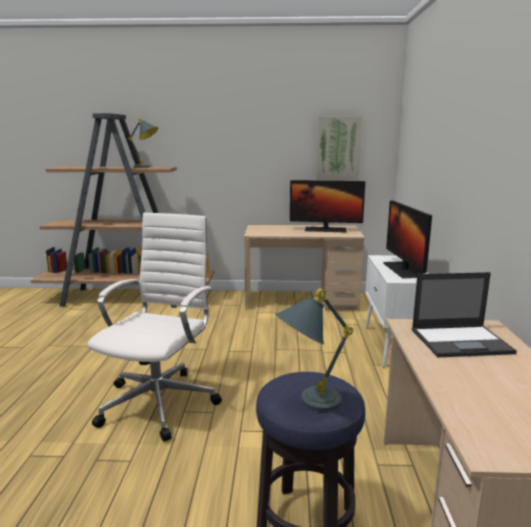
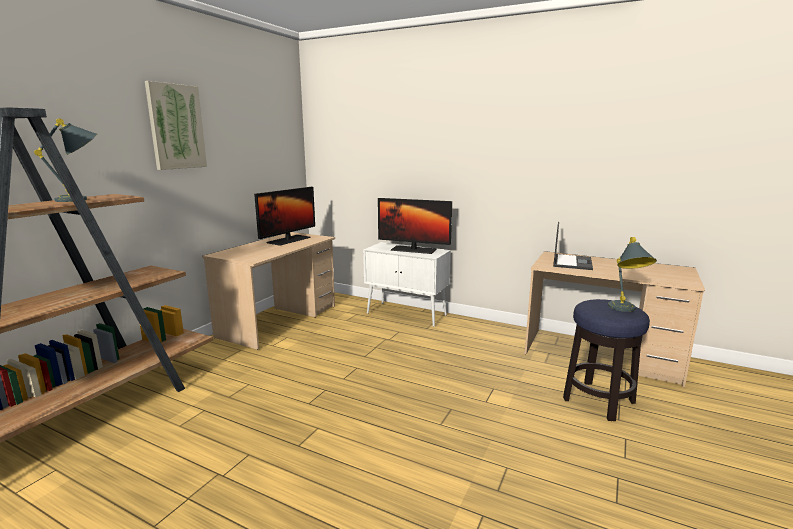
camera: 65 degrees left, 0 degrees up
white office chair [88,213,222,441] -> none
picture [316,116,362,180] -> picture moved to [145,81,207,170]

